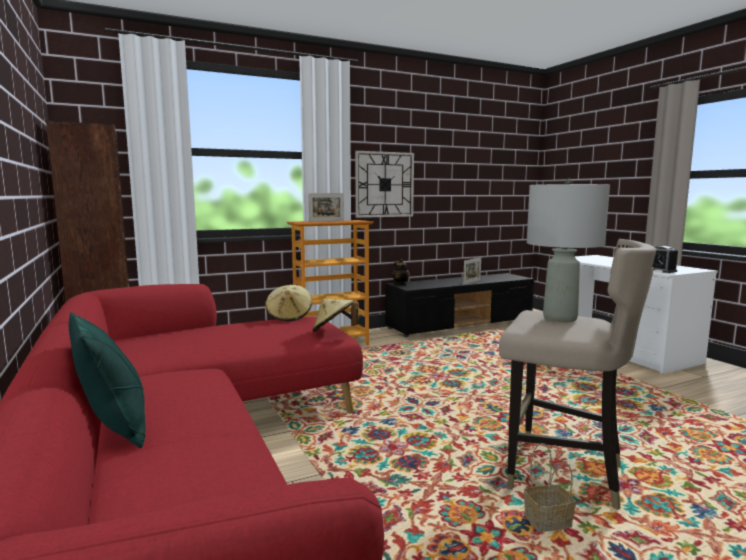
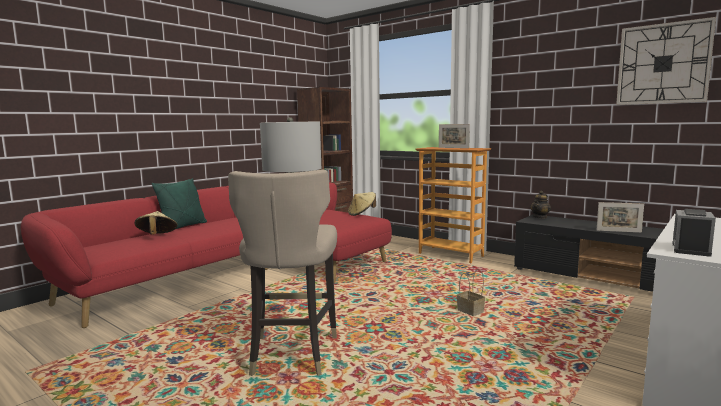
camera: 65 degrees right, 0 degrees up
beige hat [312,299,359,332] -> beige hat moved to [135,211,178,235]
wall clock [355,151,414,218] -> wall clock moved to [616,17,716,105]
basket [524,443,576,532] -> basket moved to [457,269,485,316]

